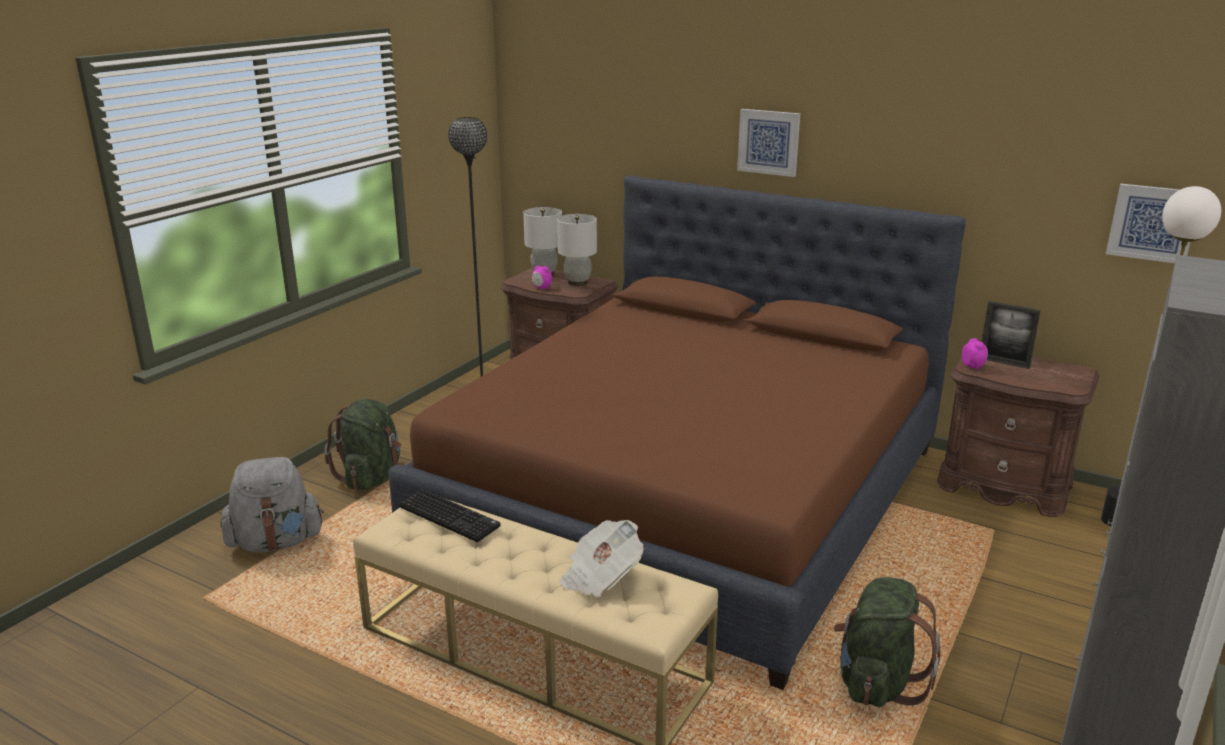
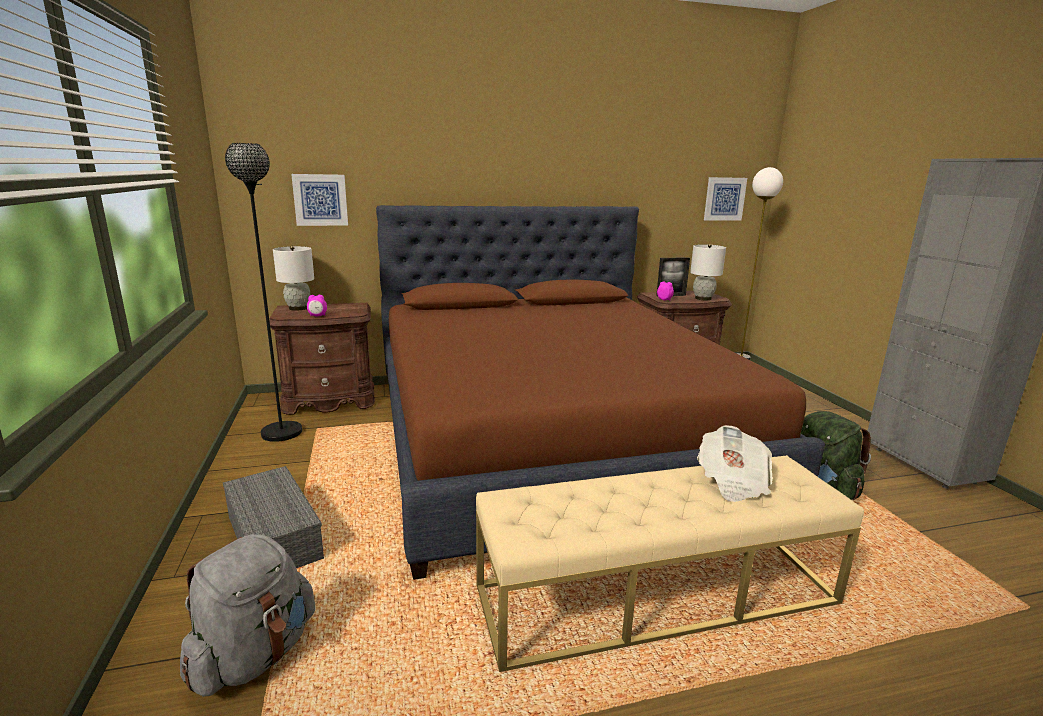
camera: 45 degrees left, 5 degrees down
green backpack [325,399,402,490] -> grey storage box [223,466,324,568]
keyboard [399,489,501,542] -> none
white table lamp [557,214,597,286] -> white table lamp moved to [690,244,726,300]
picture [737,109,800,177] -> picture moved to [291,174,348,226]

